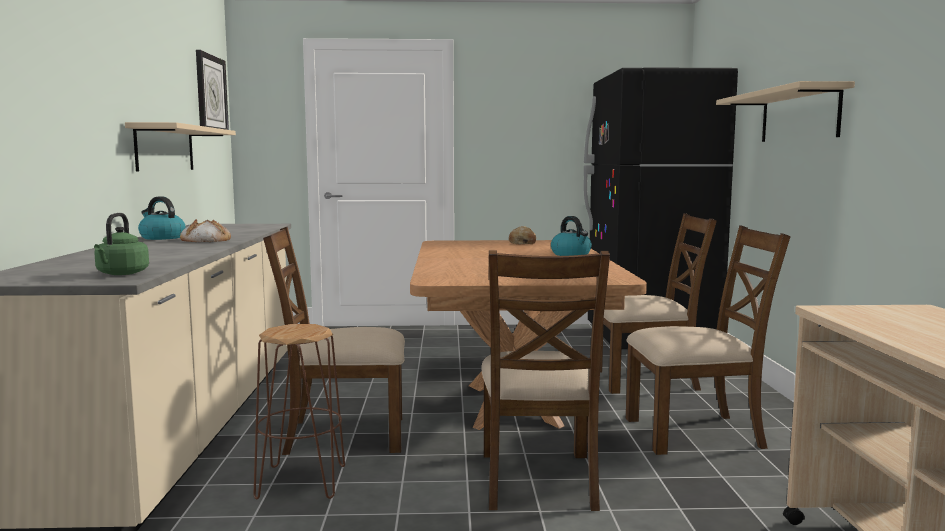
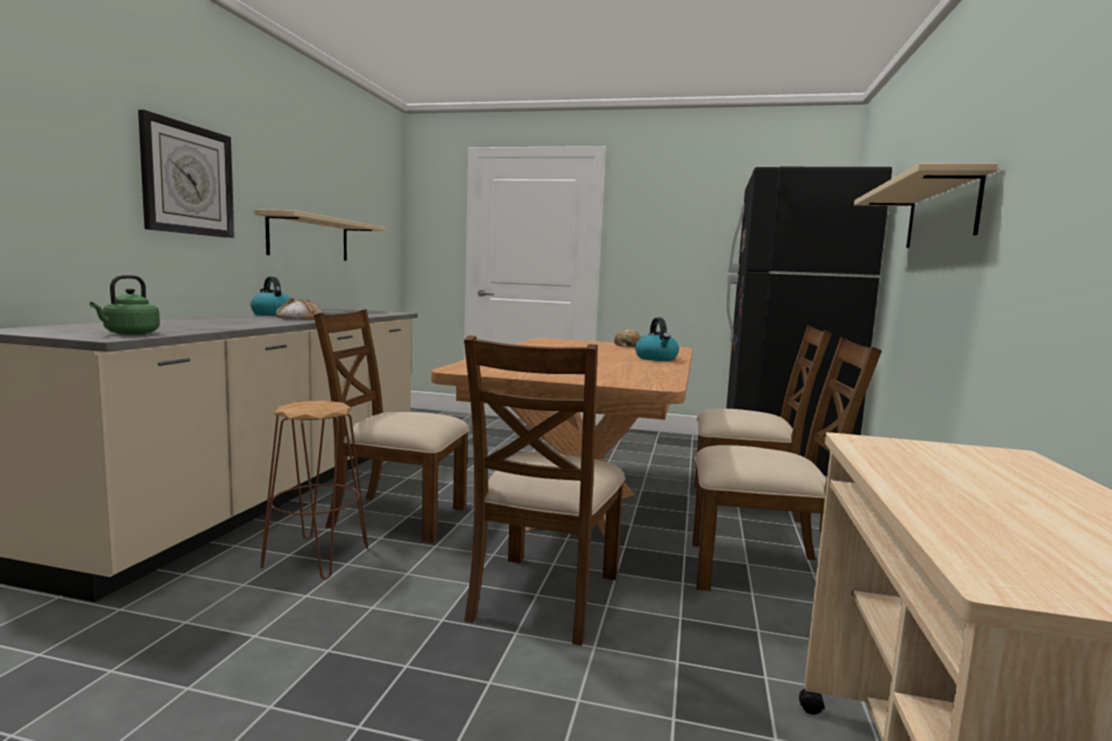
camera: 15 degrees right, 0 degrees up
wall clock [196,50,229,130] -> wall clock moved to [138,110,234,238]

